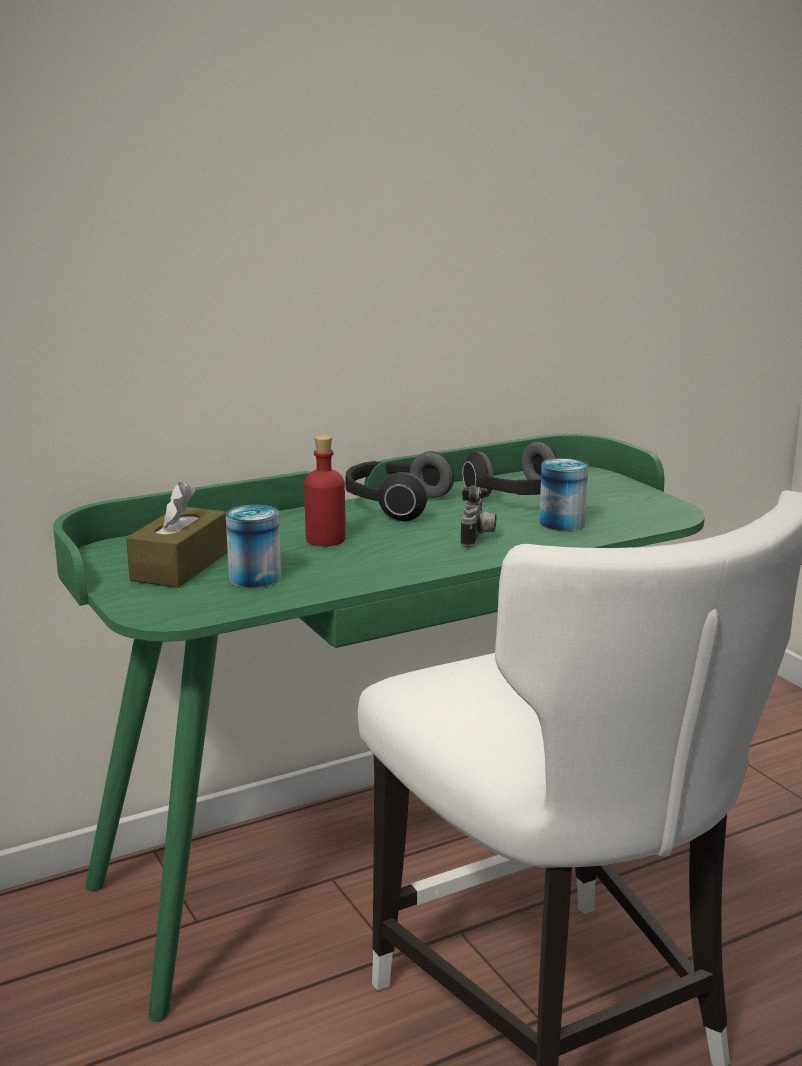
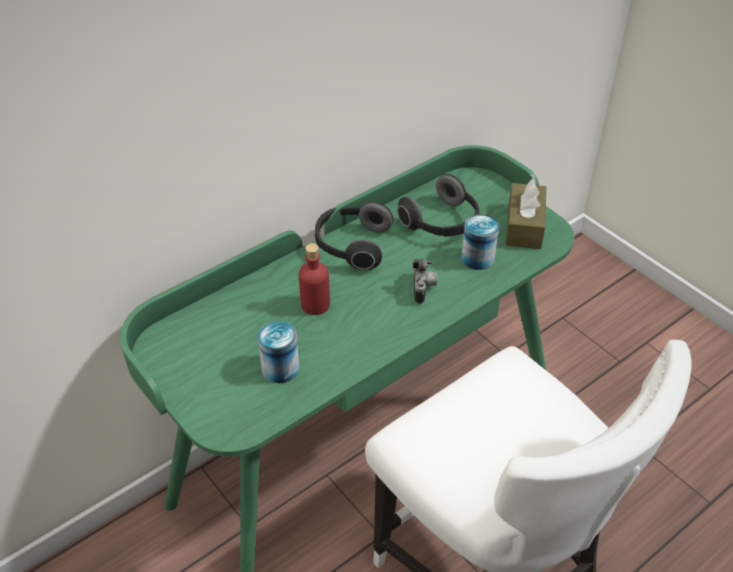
camera: 10 degrees left, 25 degrees up
brown tissue box [126,482,227,588] -> brown tissue box moved to [506,179,546,249]

